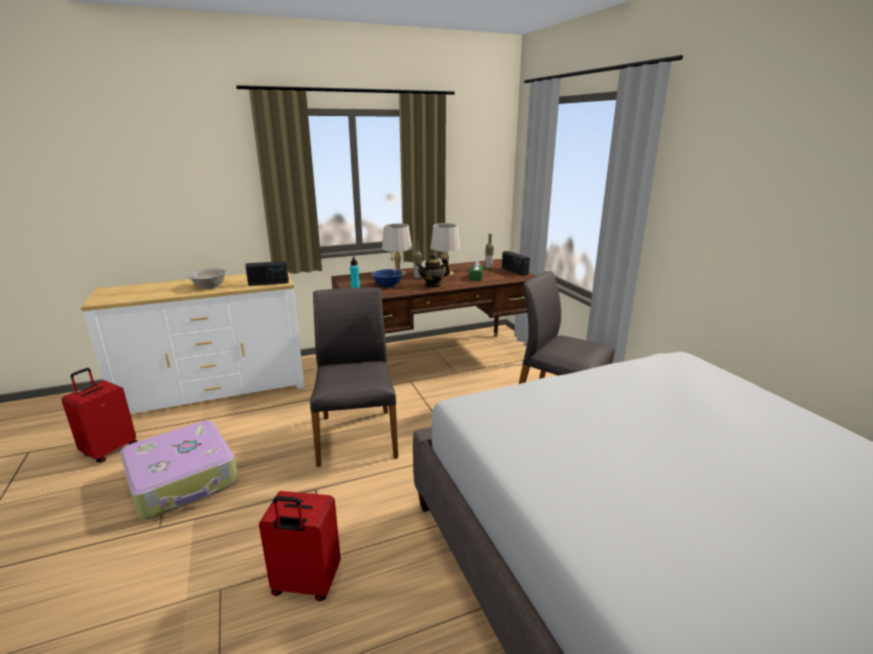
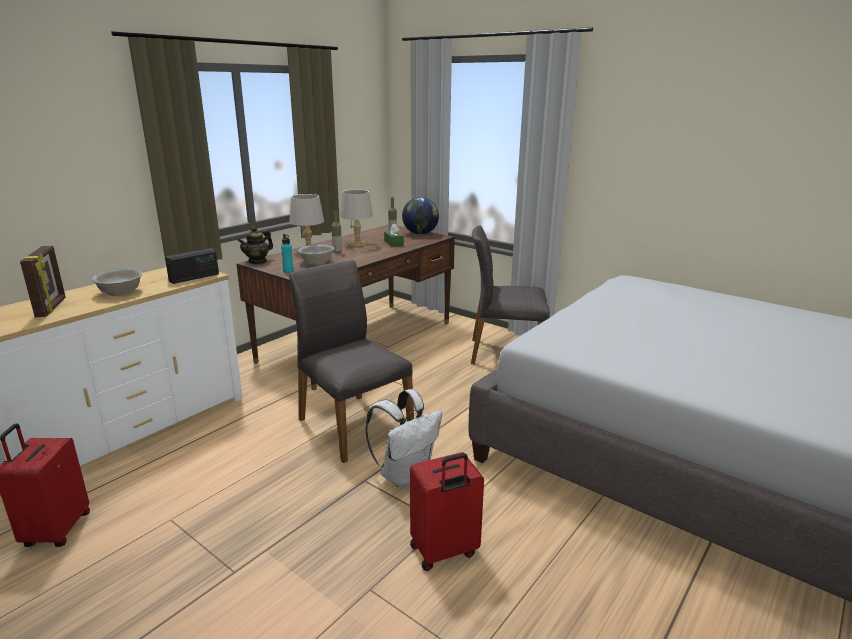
camera: 30 degrees left, 0 degrees up
suitcase [120,421,238,520] -> none
blue bowl [372,269,403,287] -> white bowl [298,245,334,265]
teapot [416,253,450,288] -> teapot moved to [238,226,273,264]
radio [502,251,530,276] -> globe [402,197,439,235]
none -> picture frame [20,246,65,317]
none -> white backpack [365,389,442,488]

